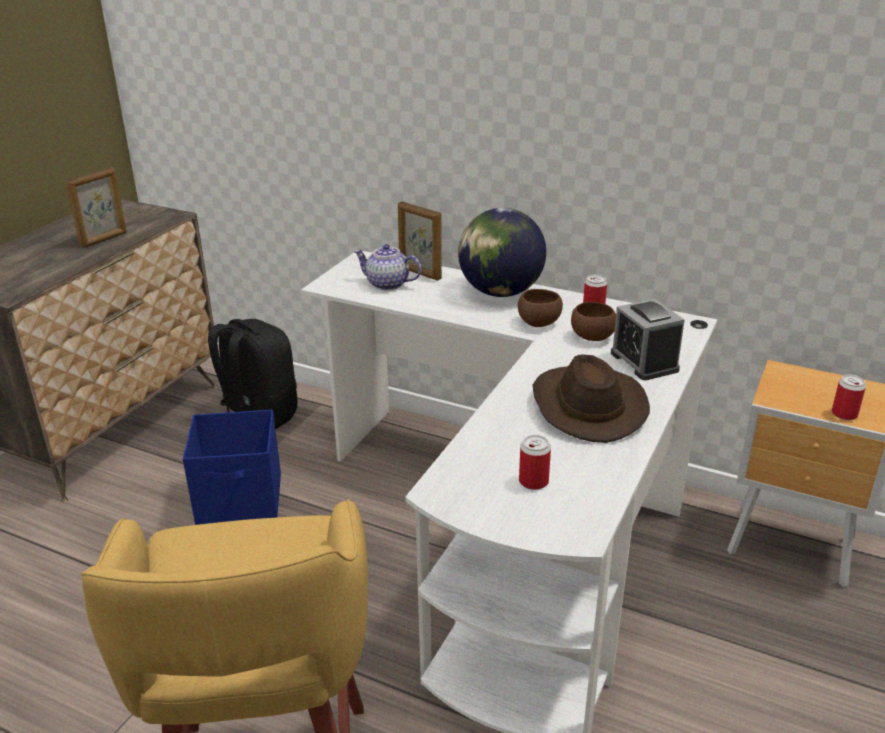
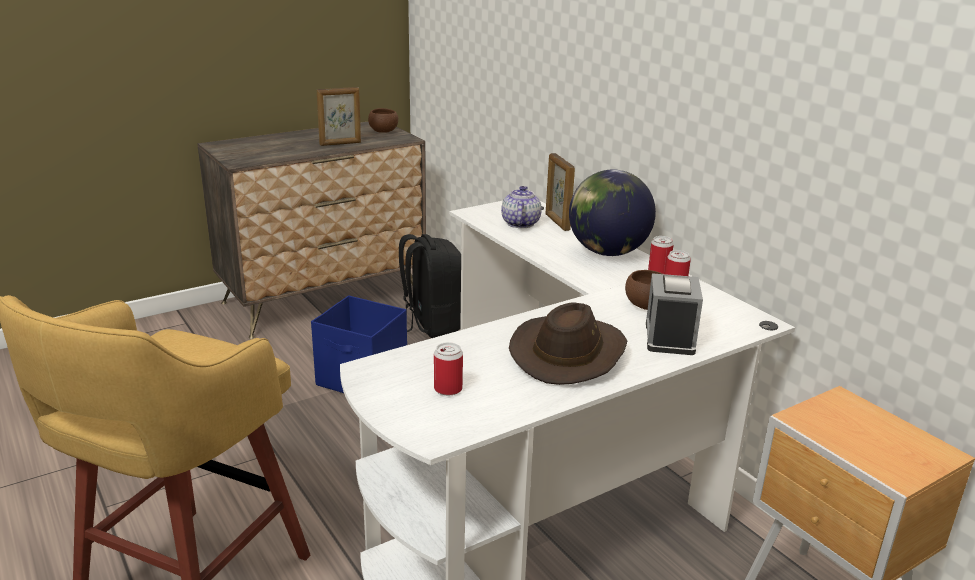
camera: 30 degrees right, 5 degrees down
teapot [353,244,421,290] -> teapot turned 45 degrees clockwise [501,186,542,228]
brown bowl [518,289,563,327] -> brown bowl moved to [368,108,398,133]
can [832,375,866,420] -> can moved to [648,236,674,274]

